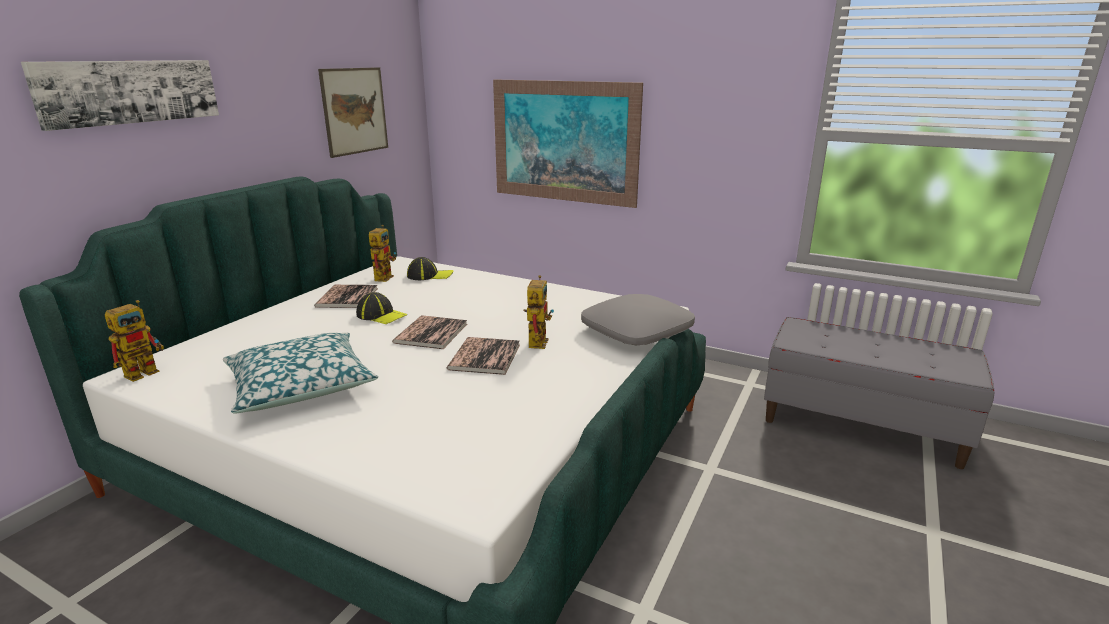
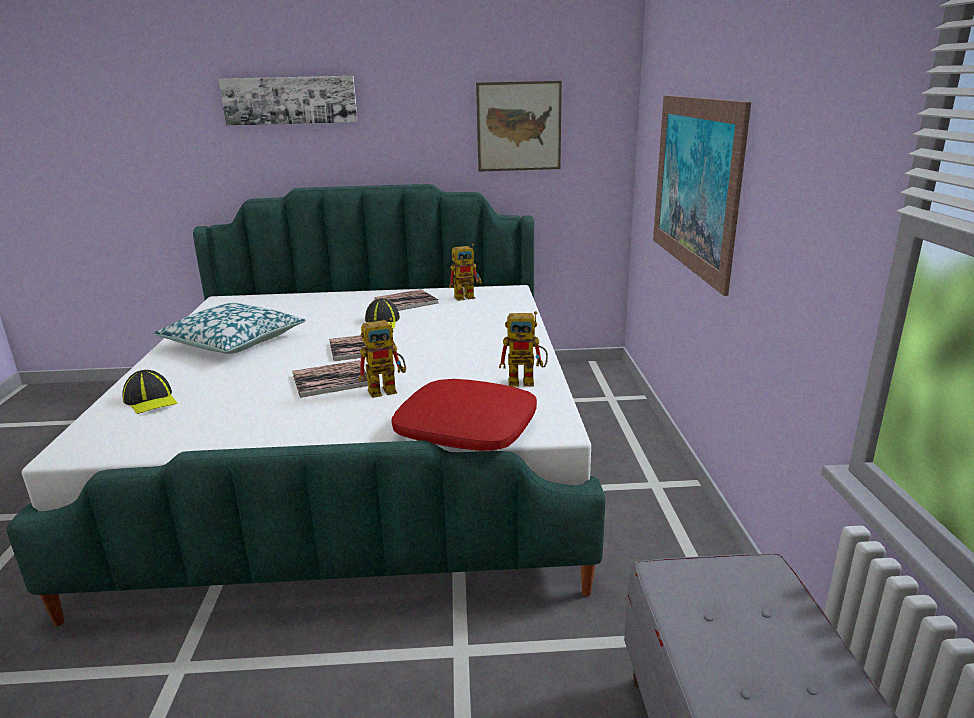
camera: 60 degrees right, 0 degrees up
toy robot [105,300,164,382] -> toy robot moved to [499,311,548,387]
cap [407,257,453,280] -> cap moved to [122,370,178,414]
grey pillow [581,294,695,345] -> red pillow [392,379,537,451]

